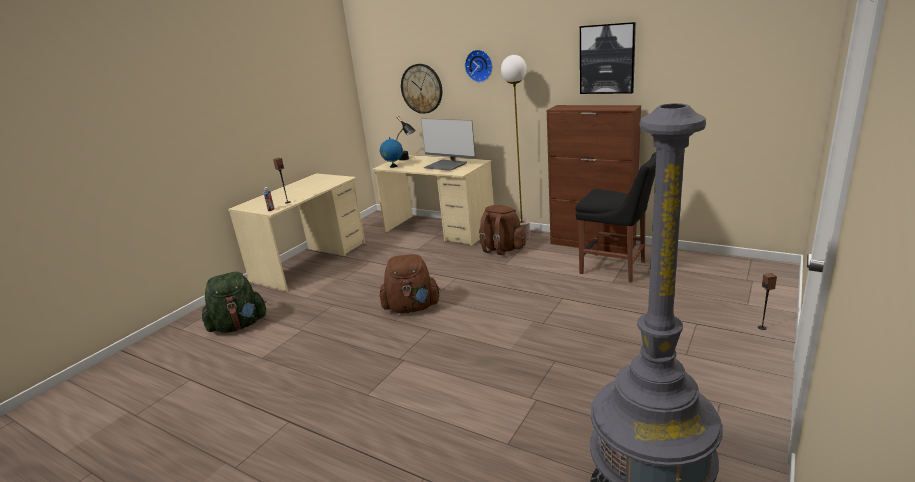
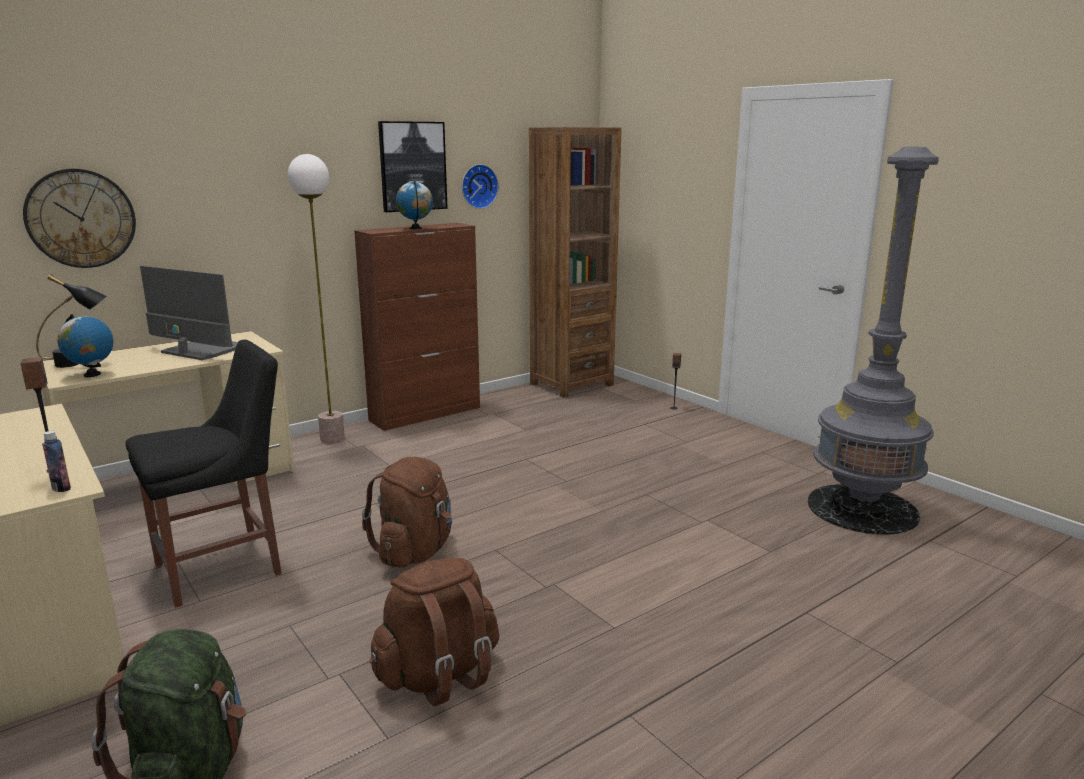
camera: 70 degrees left, 5 degrees down
monitor [421,118,476,171] -> monitor turned 120 degrees counterclockwise [140,266,238,360]
wall clock [465,50,492,82] -> wall clock moved to [462,164,499,209]
brown backpack [479,205,526,255] -> brown backpack moved to [369,558,499,706]
black chair [575,152,656,283] -> black chair moved to [126,340,282,608]
none -> globe [396,181,433,229]
none -> brown bookcase [529,127,622,398]

